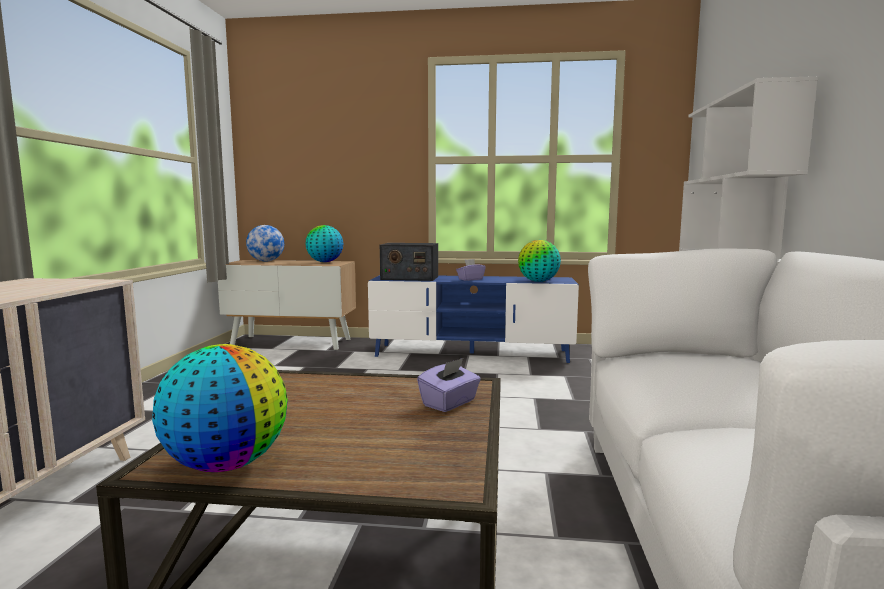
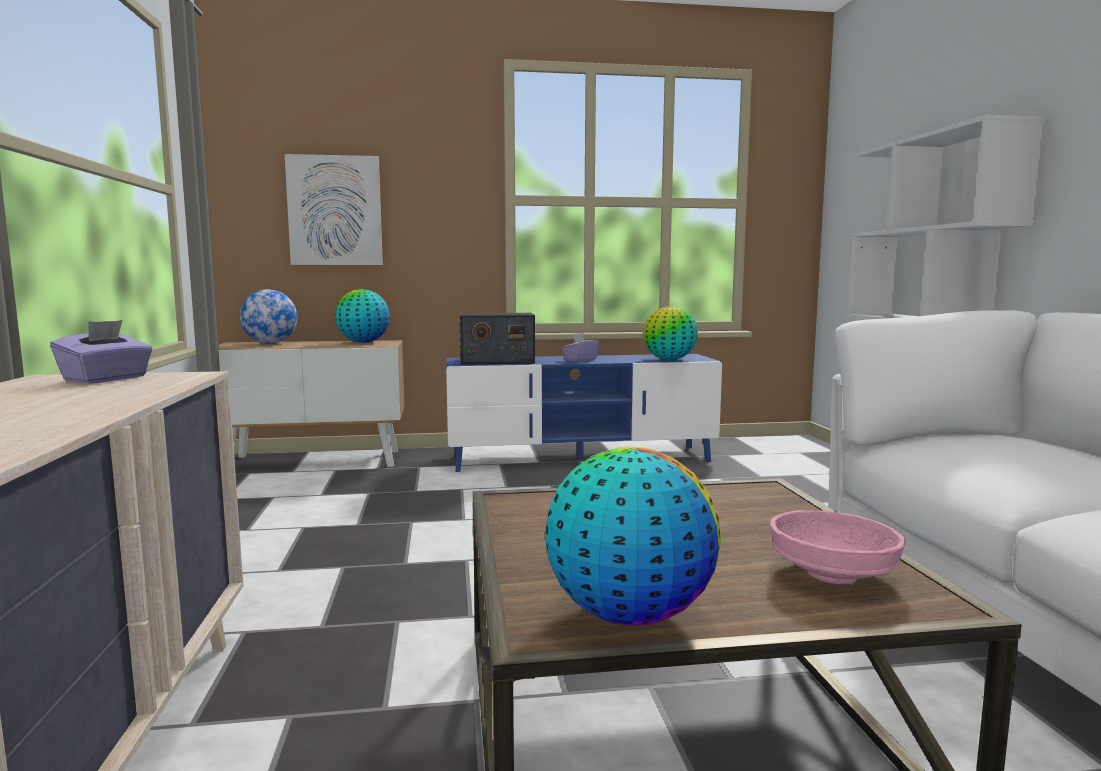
camera: 15 degrees left, 0 degrees up
purple tissue box [417,358,481,412] -> purple tissue box moved to [50,320,153,384]
none -> picture [285,154,383,265]
none -> pink bowl [770,510,906,584]

